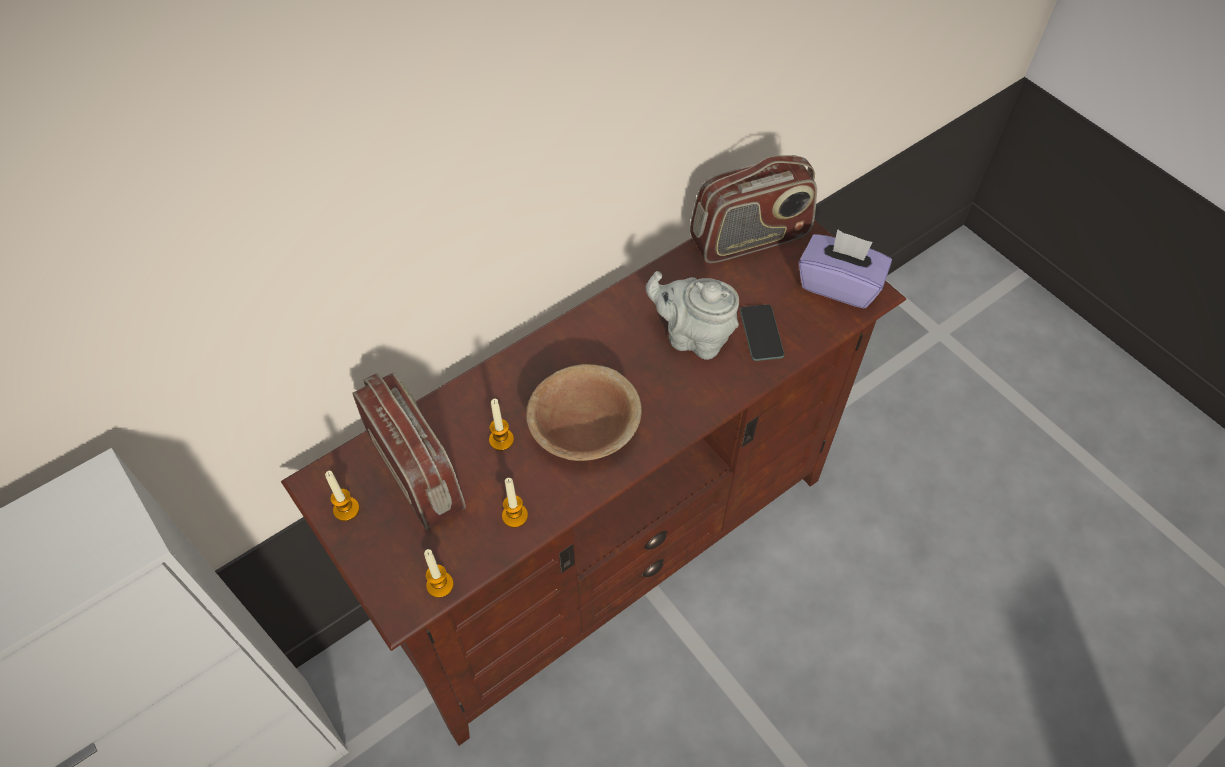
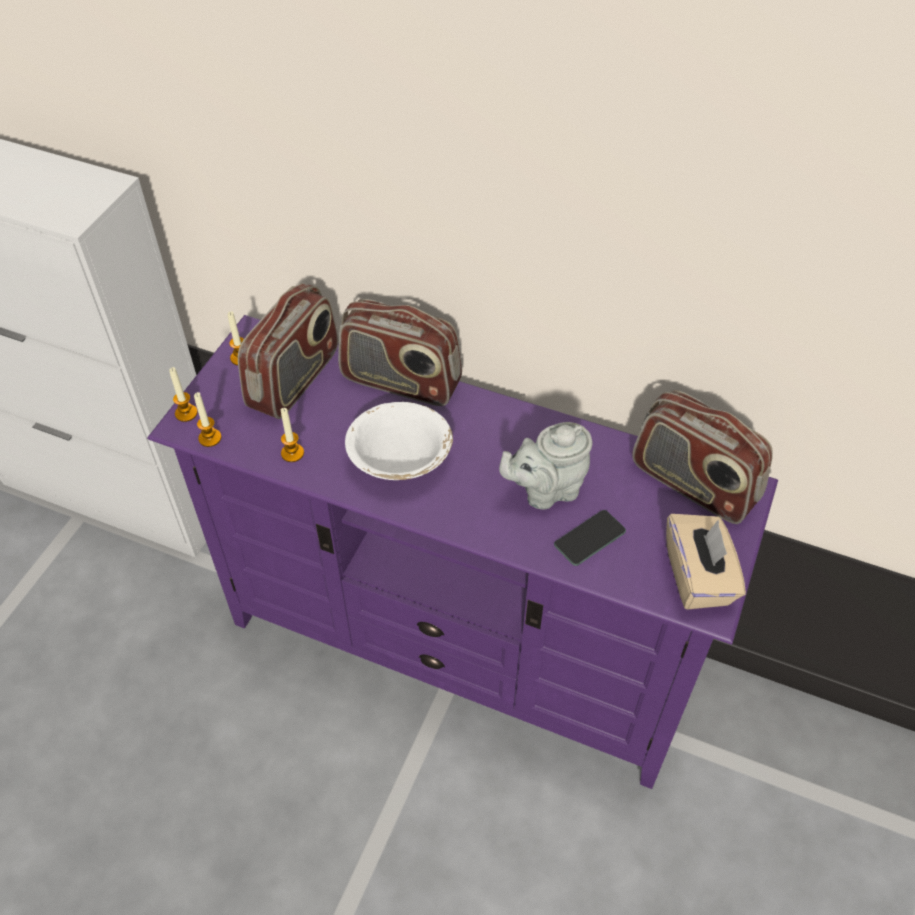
camera: 60 degrees right, 5 degrees down
brown tv stand [281,220,906,746] -> purple tv stand [147,315,778,789]
candle [489,399,514,451] -> candle moved to [169,367,198,422]
brown bowl [526,364,642,461] -> white bowl [345,402,453,480]
grey teapot [646,271,739,360] -> grey teapot turned 105 degrees counterclockwise [499,422,592,510]
purple tissue box [799,229,892,308] -> beige tissue box [666,514,746,609]
none -> radio [338,299,462,406]

